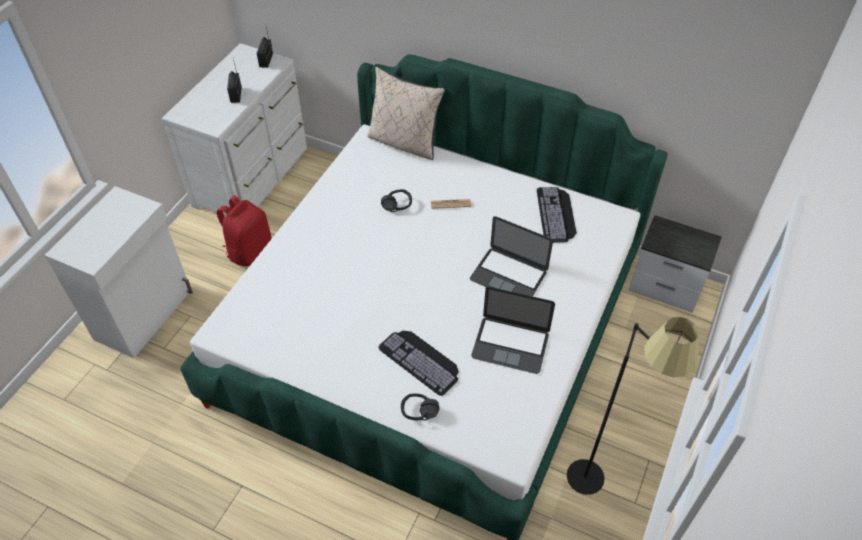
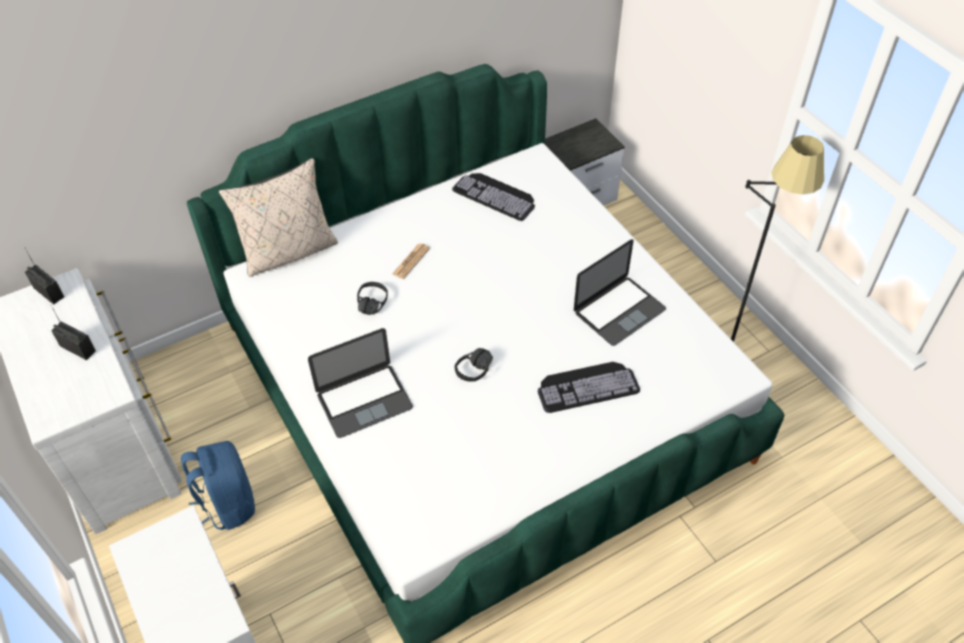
camera: 55 degrees left, 0 degrees up
red backpack [217,195,272,266] -> blue backpack [181,441,255,530]
black headphones [401,393,439,421] -> black headphones moved to [455,348,493,382]
laptop [470,216,553,296] -> laptop moved to [308,328,413,438]

